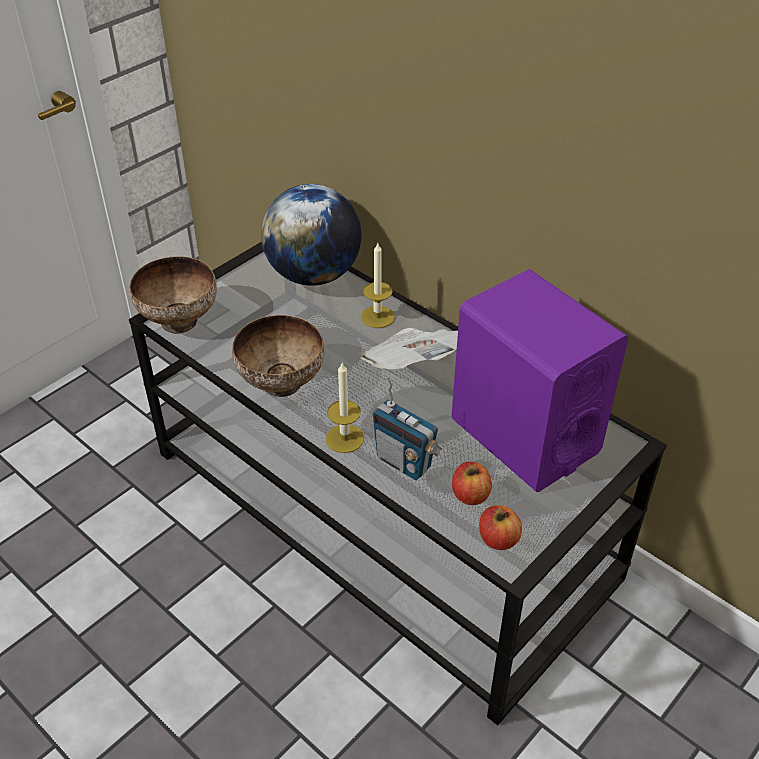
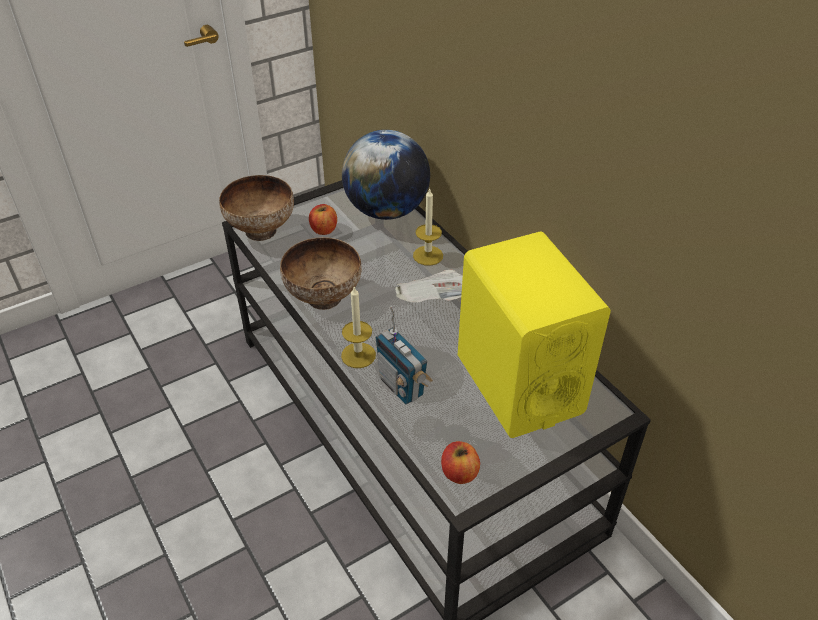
camera: 15 degrees right, 0 degrees up
purple speaker [451,269,628,492] -> yellow speaker [458,231,611,438]
apple [452,461,492,505] -> apple moved to [309,204,337,235]

